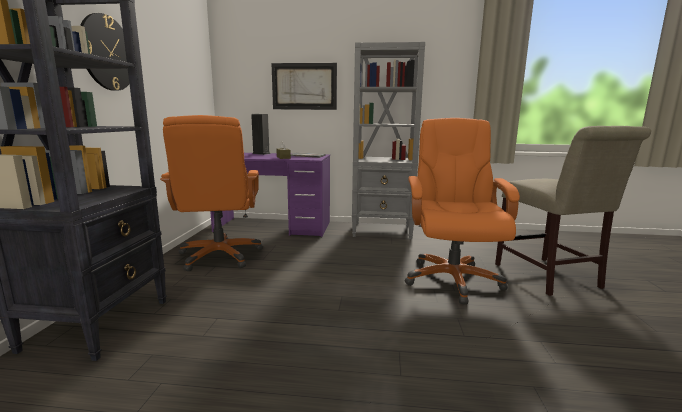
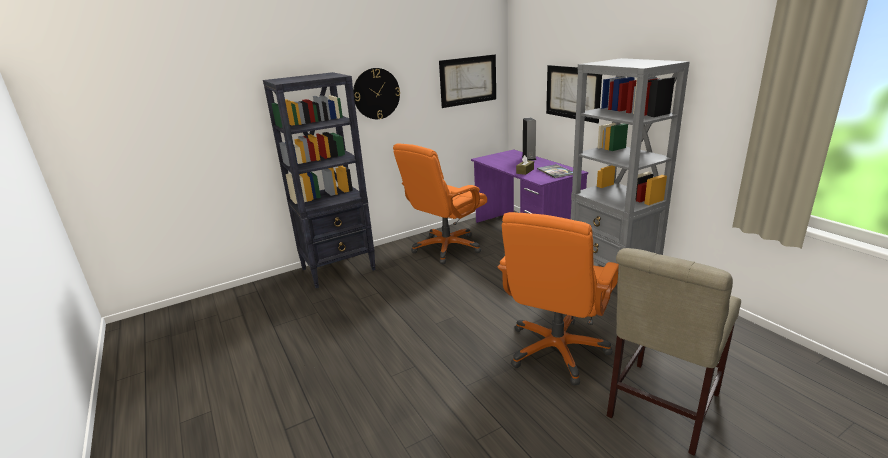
camera: 55 degrees right, 10 degrees up
orange office chair [405,118,520,304] -> orange office chair turned 150 degrees clockwise [498,212,619,385]
none -> picture [439,54,496,108]

